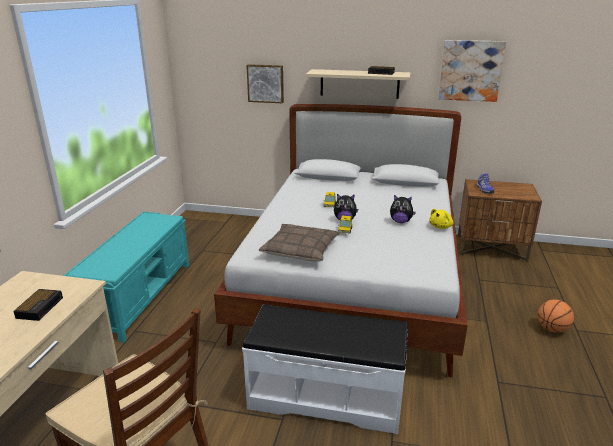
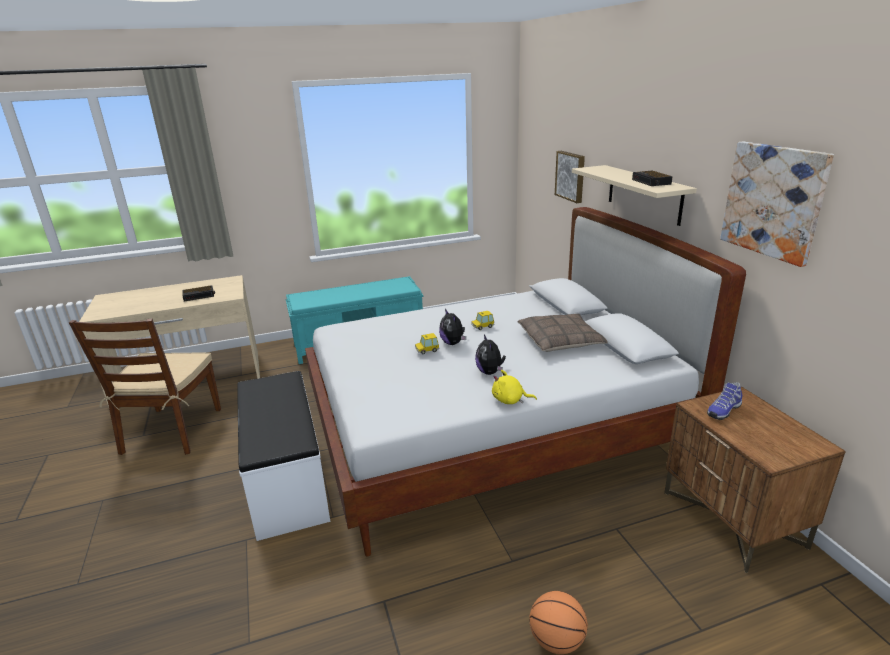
camera: 60 degrees right, 0 degrees up
pillow [259,224,341,262] -> pillow moved to [518,314,608,352]

